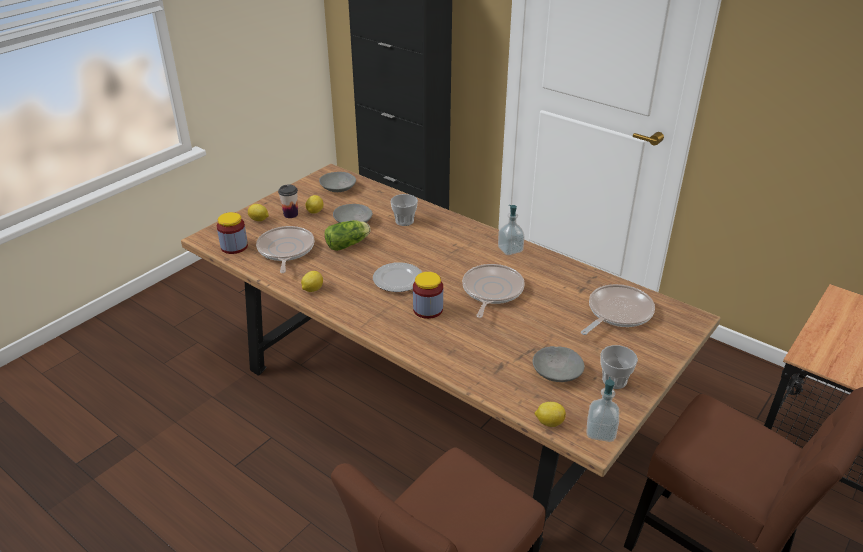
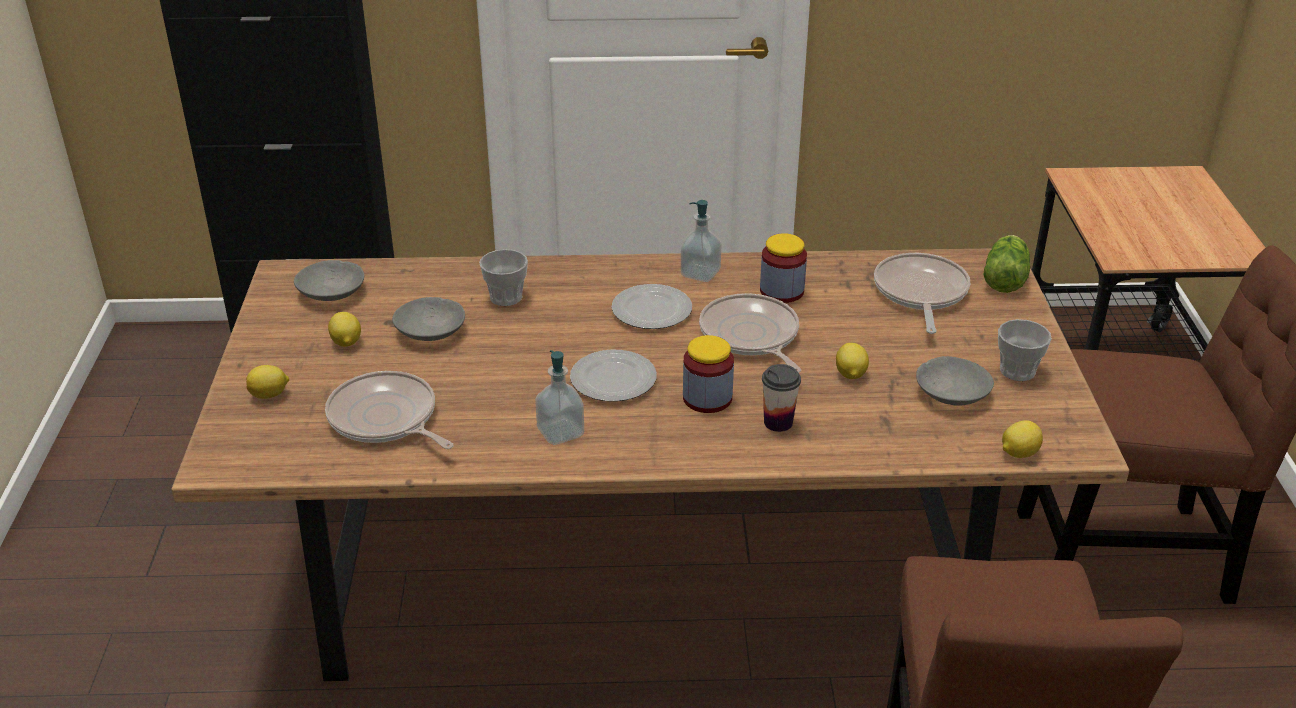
camera: 40 degrees left, 0 degrees up
jar [217,212,248,254] -> jar moved to [760,233,807,303]
cup [278,184,298,218] -> cup moved to [762,364,801,432]
lemon [301,271,323,292] -> lemon moved to [836,343,869,379]
lettuce [324,220,371,251] -> lettuce moved to [983,235,1030,293]
soap dispenser [586,377,619,442] -> soap dispenser moved to [535,350,584,445]
none -> plate [612,284,692,329]

